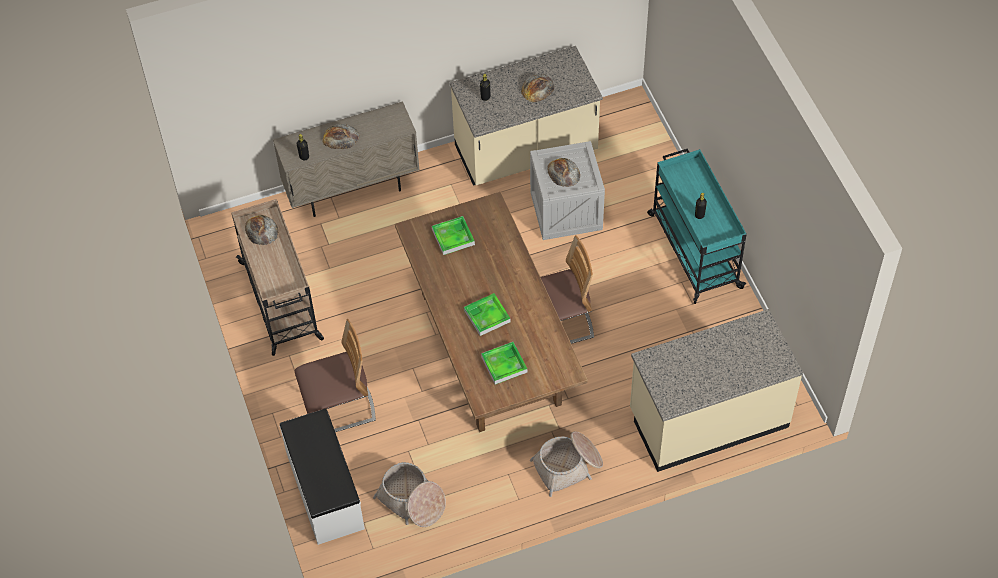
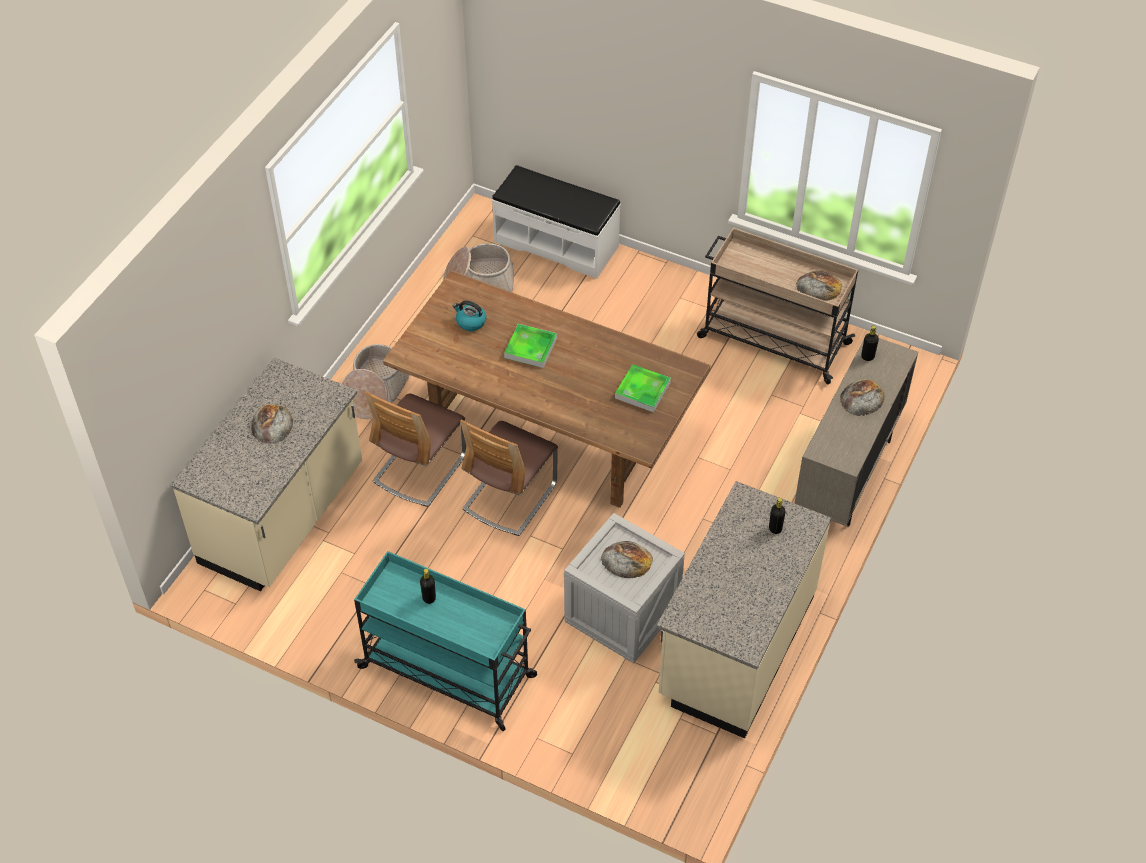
camera: 135 degrees right, 5 degrees down
chair [295,319,376,432] -> chair moved to [365,391,466,507]
tray [481,342,527,384] -> kettle [453,301,486,331]
bread [521,74,554,102] -> bread moved to [251,405,293,444]

